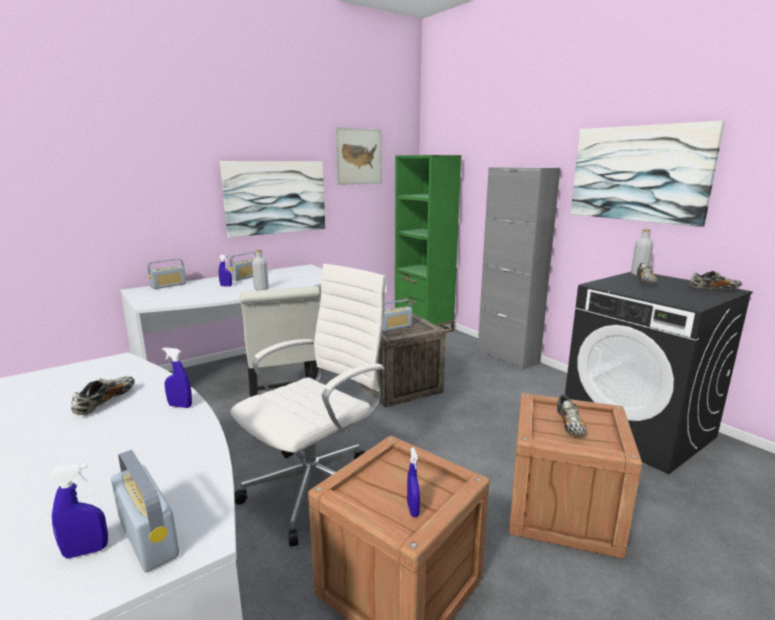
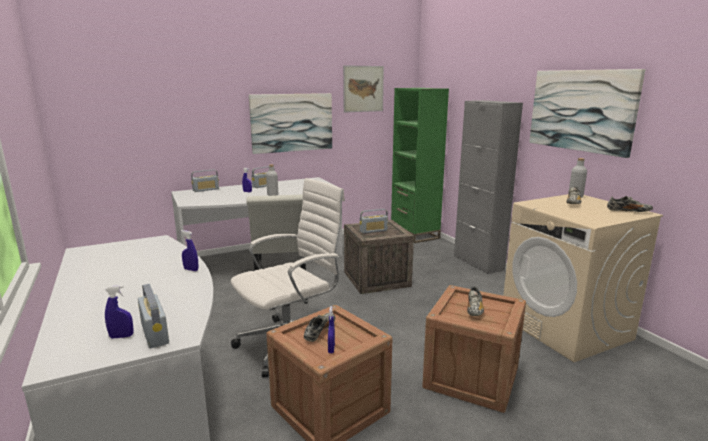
camera: 10 degrees right, 0 degrees up
shoe [71,376,135,415] -> shoe moved to [304,313,335,342]
black washing machine [565,272,753,474] -> beige washing machine [503,194,663,362]

